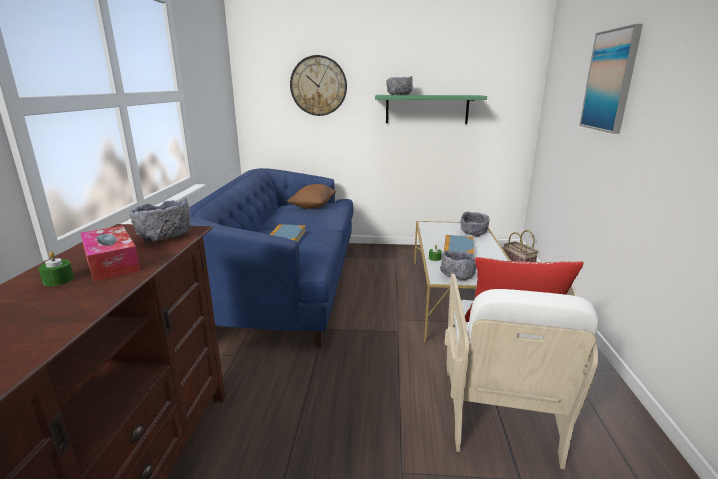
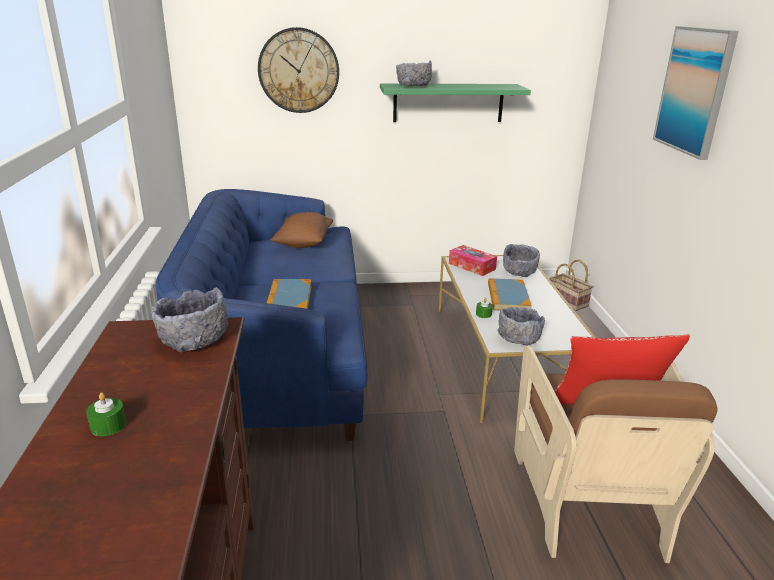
camera: 10 degrees left, 5 degrees up
tissue box [80,226,141,282] -> tissue box moved to [449,245,497,276]
white armchair [445,274,599,470] -> brown armchair [514,346,718,563]

